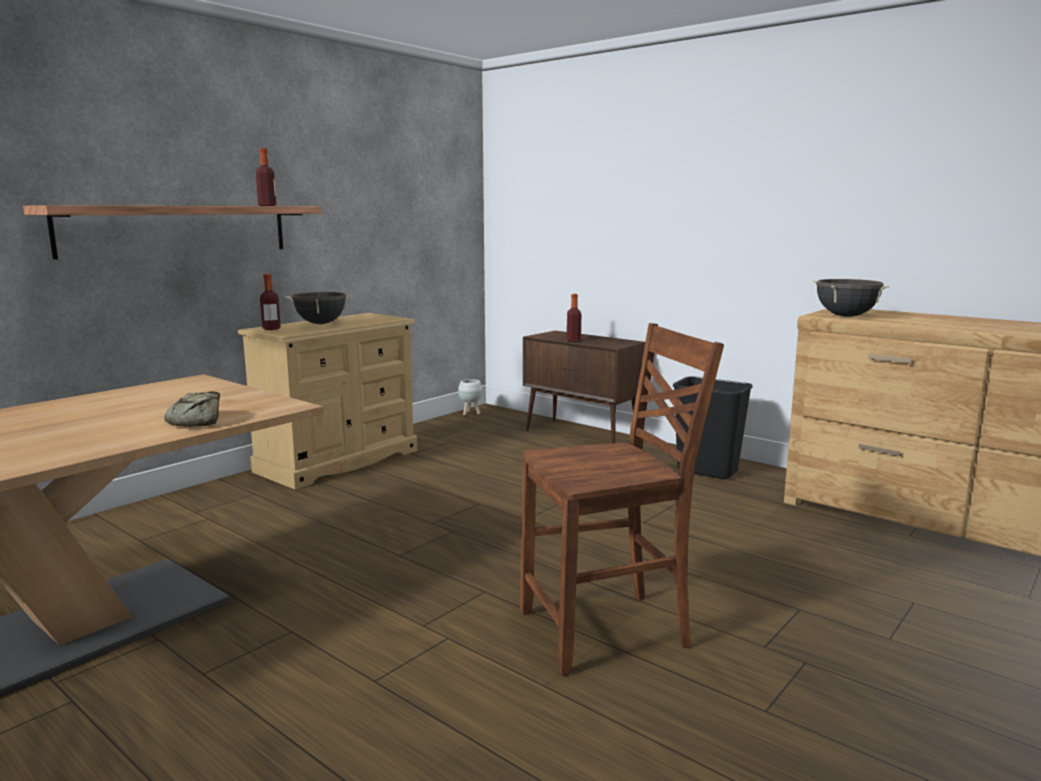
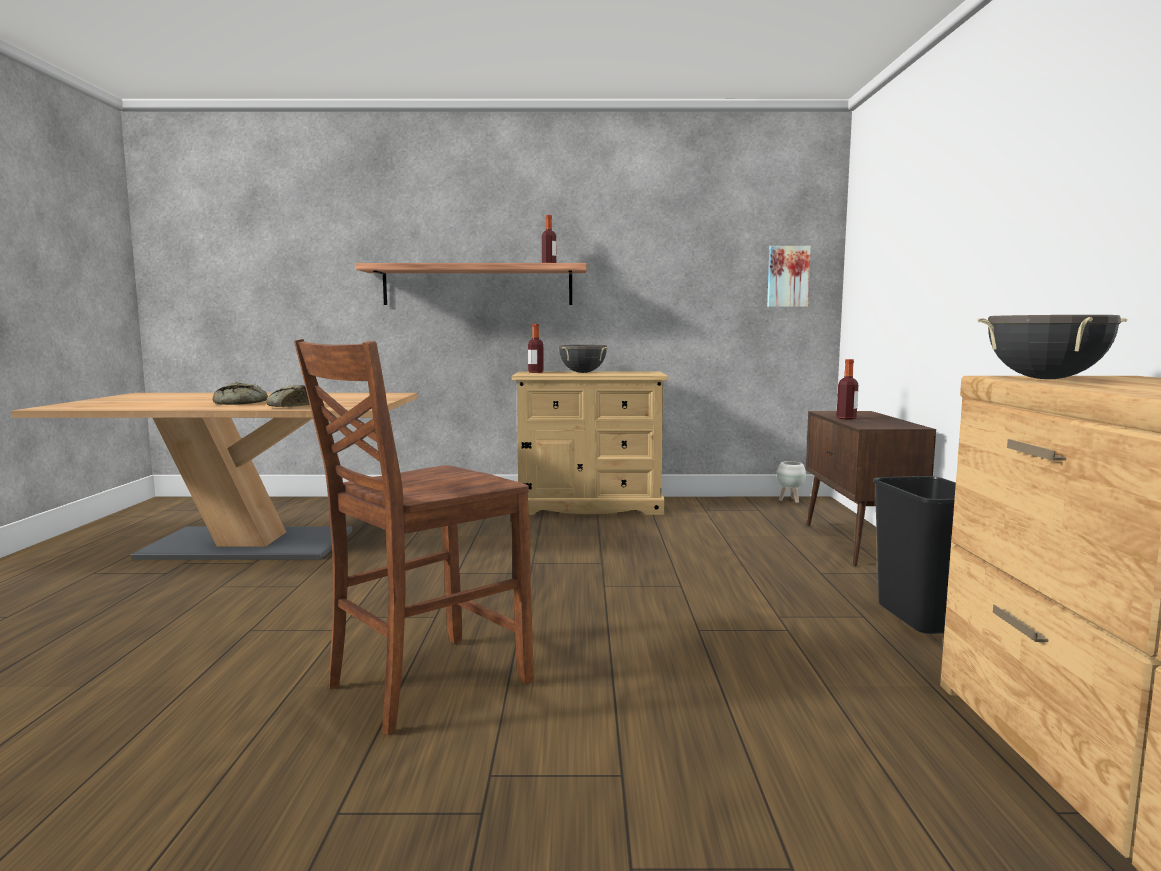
camera: 50 degrees right, 5 degrees down
brown chair [520,323,724,676] -> brown chair turned 105 degrees clockwise [294,339,534,735]
none -> bread [212,382,268,405]
none -> picture [767,246,811,307]

